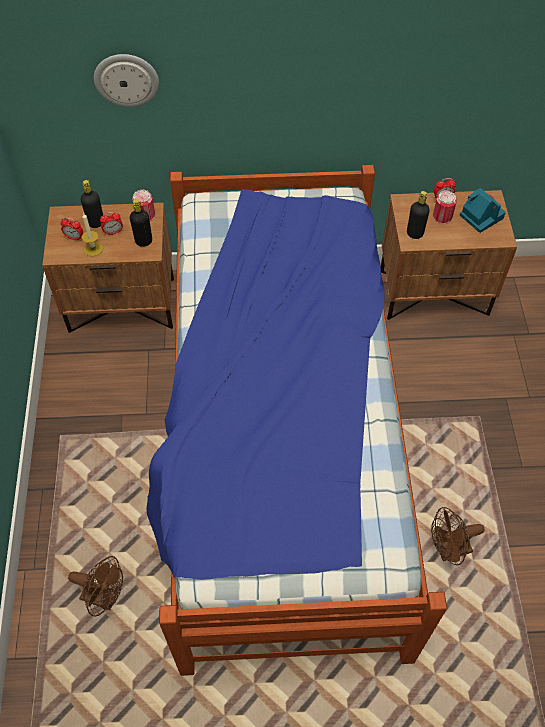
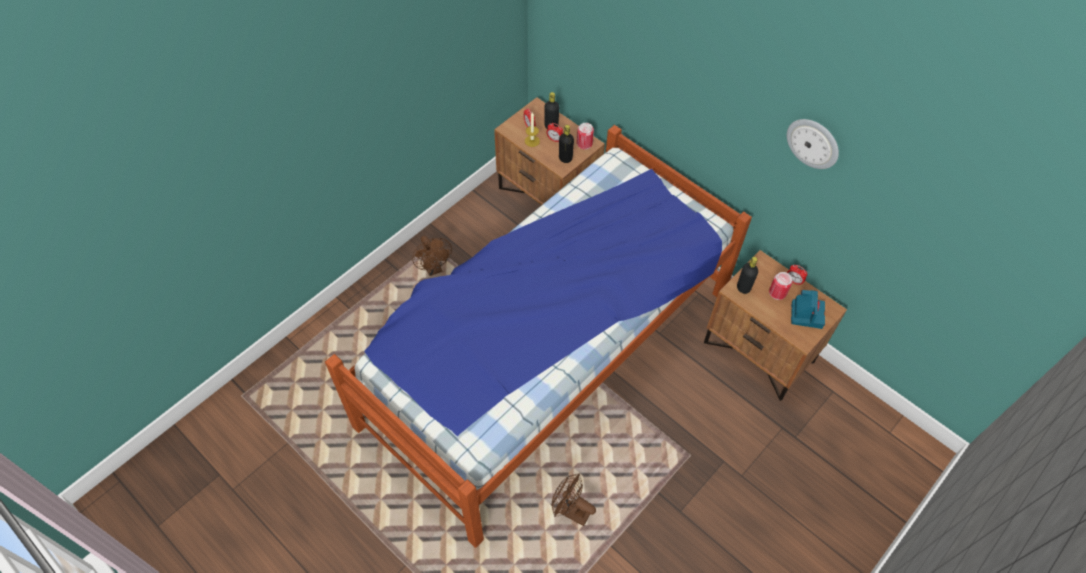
camera: 45 degrees right, 0 degrees up
brown fan [68,556,123,616] -> brown fan moved to [412,236,452,276]
wall clock [94,54,159,107] -> wall clock moved to [787,119,839,169]

